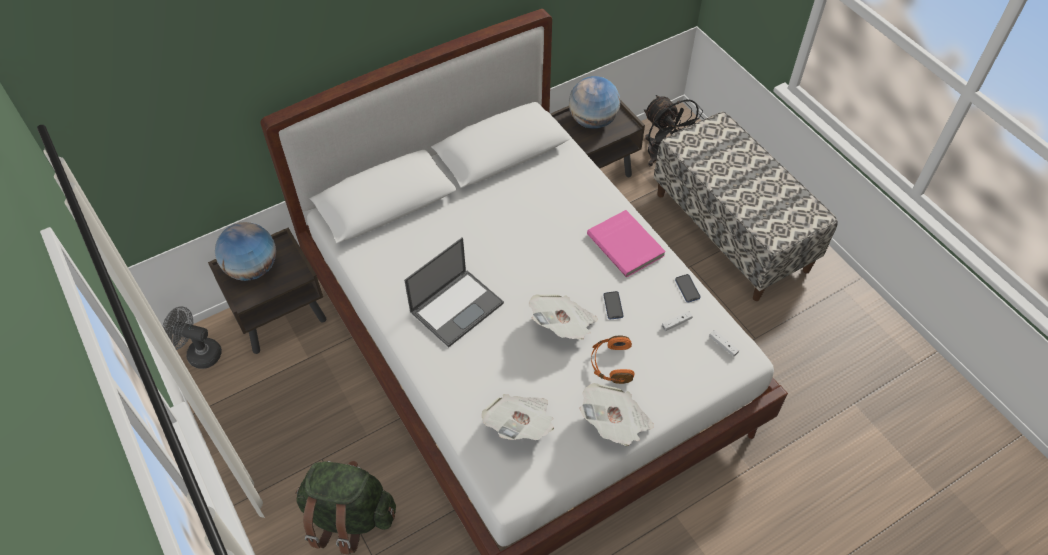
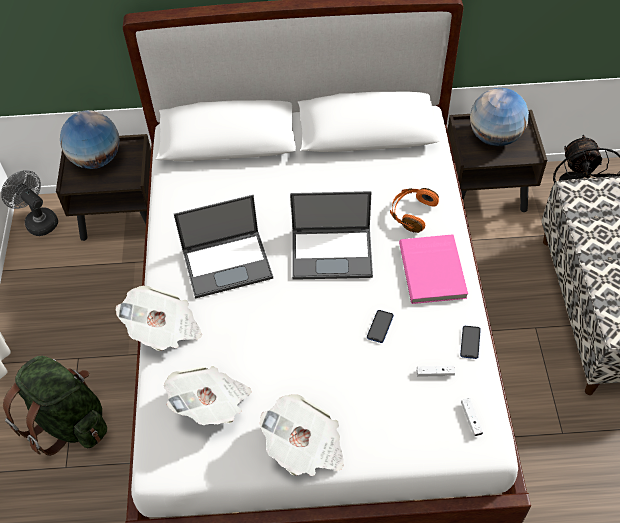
camera: 30 degrees right, 0 degrees up
newspaper [529,294,598,340] -> newspaper moved to [116,286,202,351]
orange headphones [591,336,634,384] -> orange headphones moved to [390,188,439,233]
none -> laptop [290,191,373,280]

